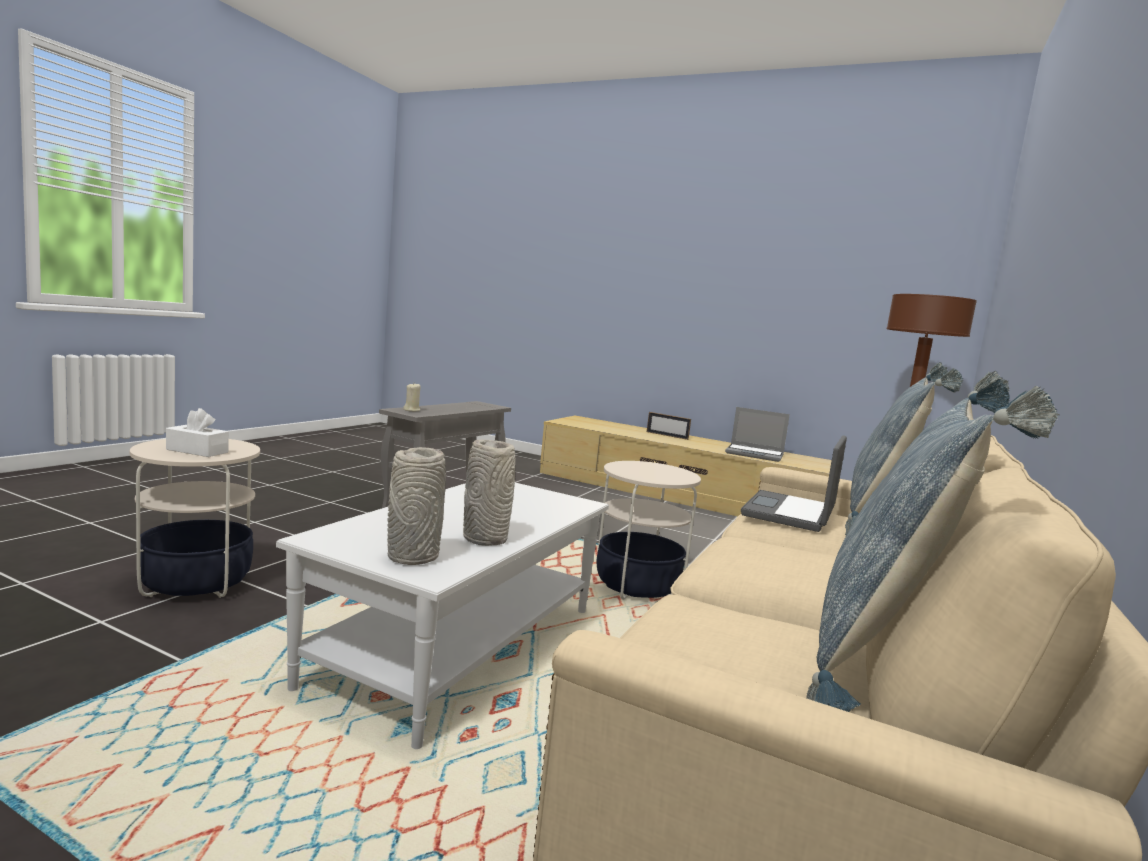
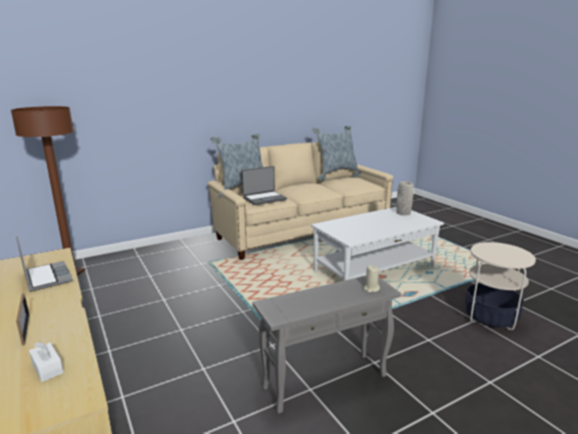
camera: 145 degrees left, 10 degrees up
white tissue box [166,408,229,457] -> white tissue box moved to [29,342,64,382]
grey vase [463,440,515,546] -> none
beige side table [597,461,701,600] -> none

